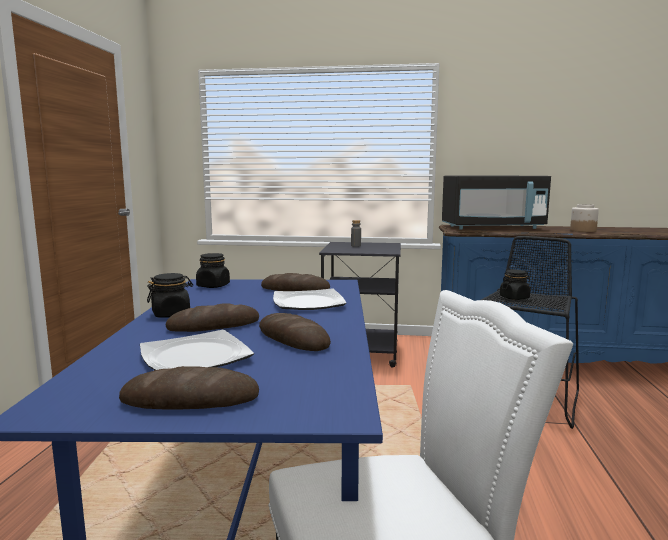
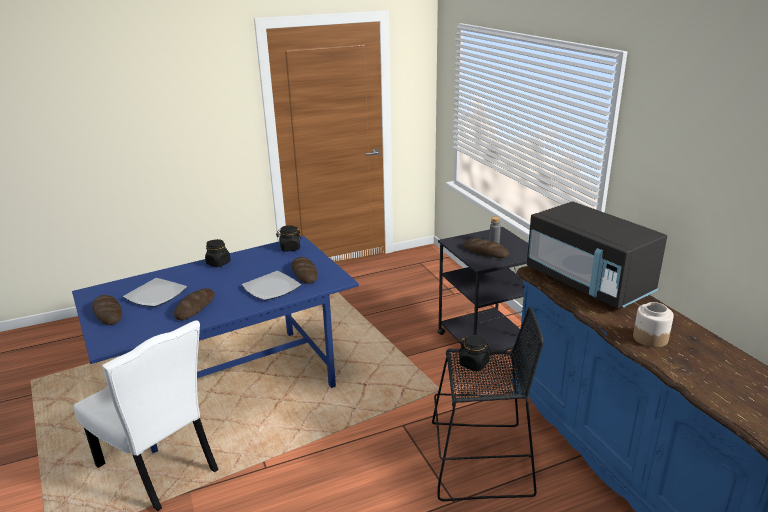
camera: 60 degrees right, 15 degrees up
bread [166,304,259,332] -> bread moved to [463,238,509,258]

